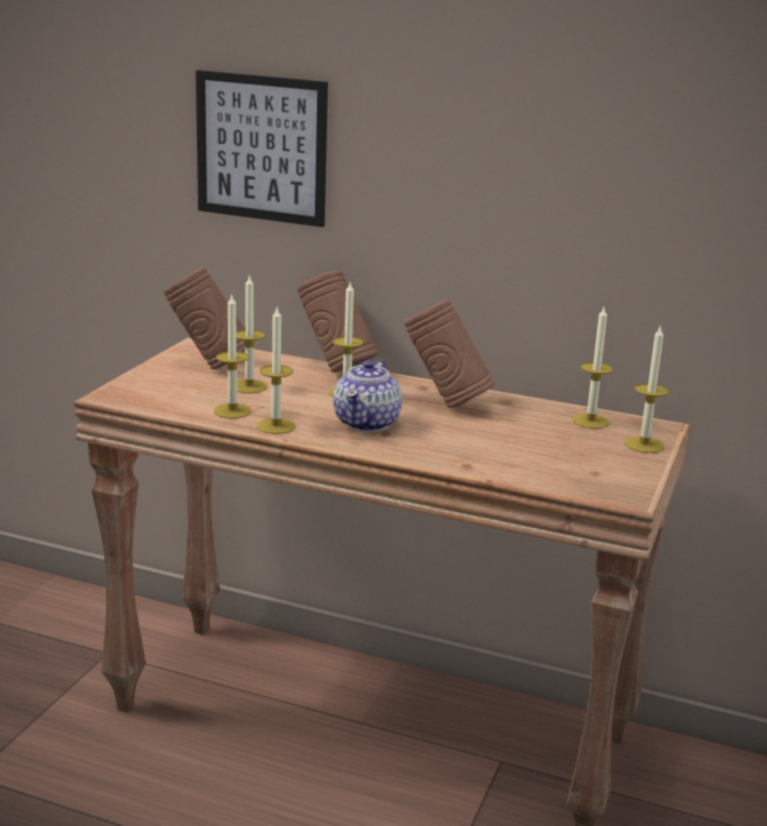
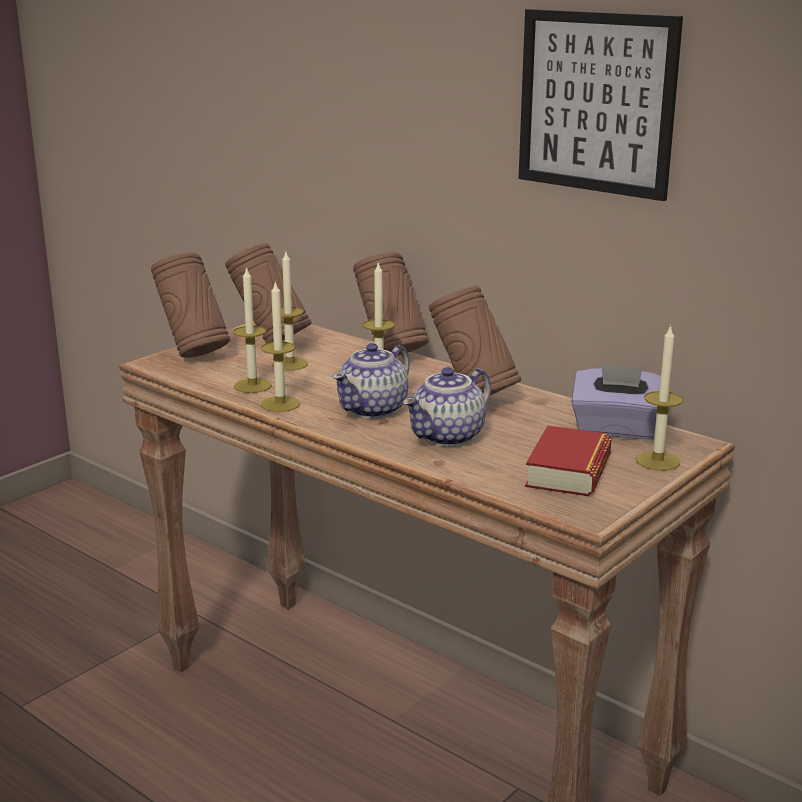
camera: 20 degrees right, 0 degrees up
picture [196,70,328,227] -> picture moved to [519,9,683,201]
candle [572,307,613,429] -> purple tissue box [571,363,661,439]
none -> brown vase [151,252,230,358]
none -> teapot [403,367,491,447]
none -> book [525,426,612,496]

